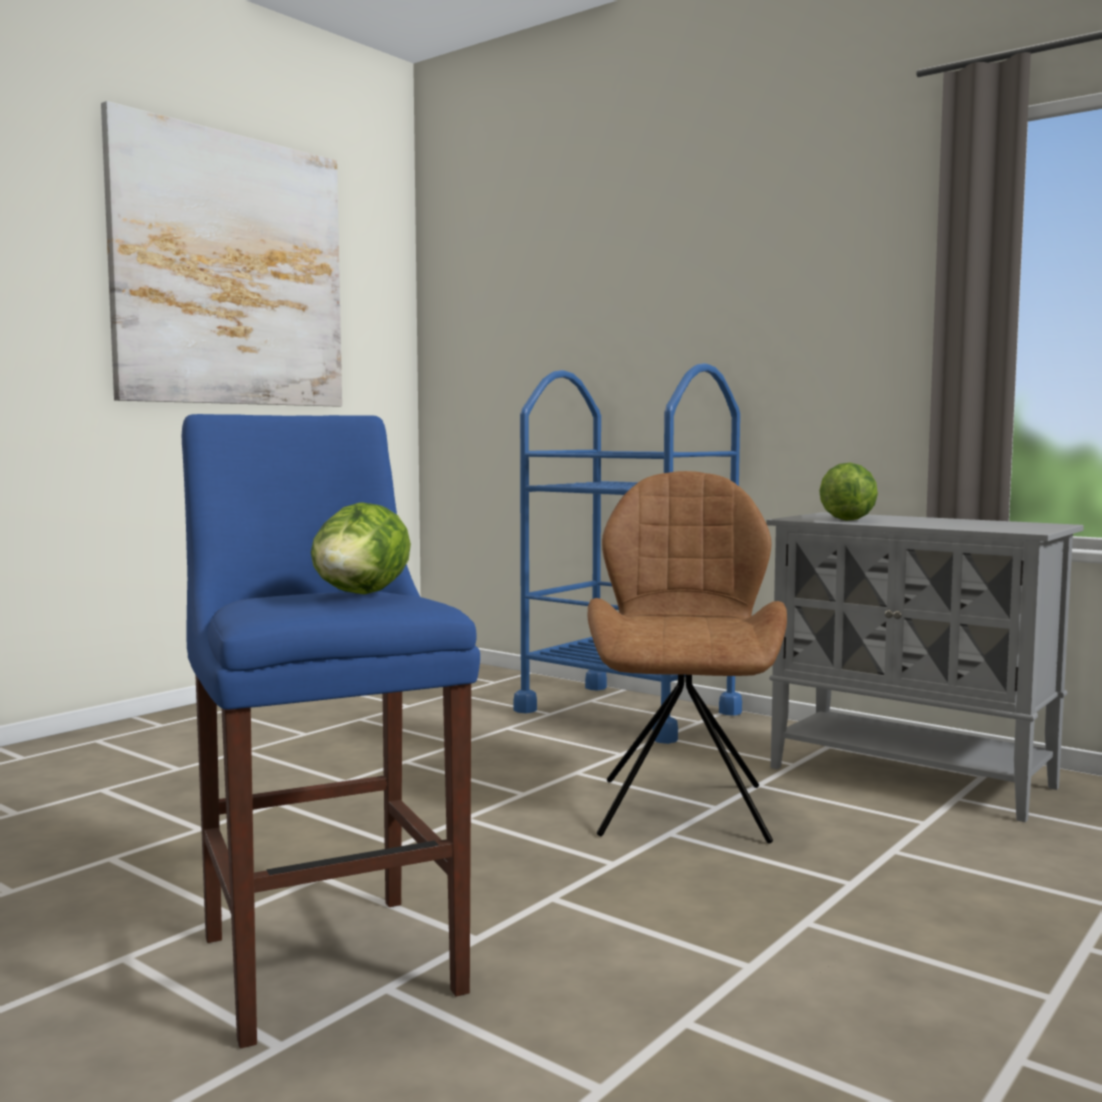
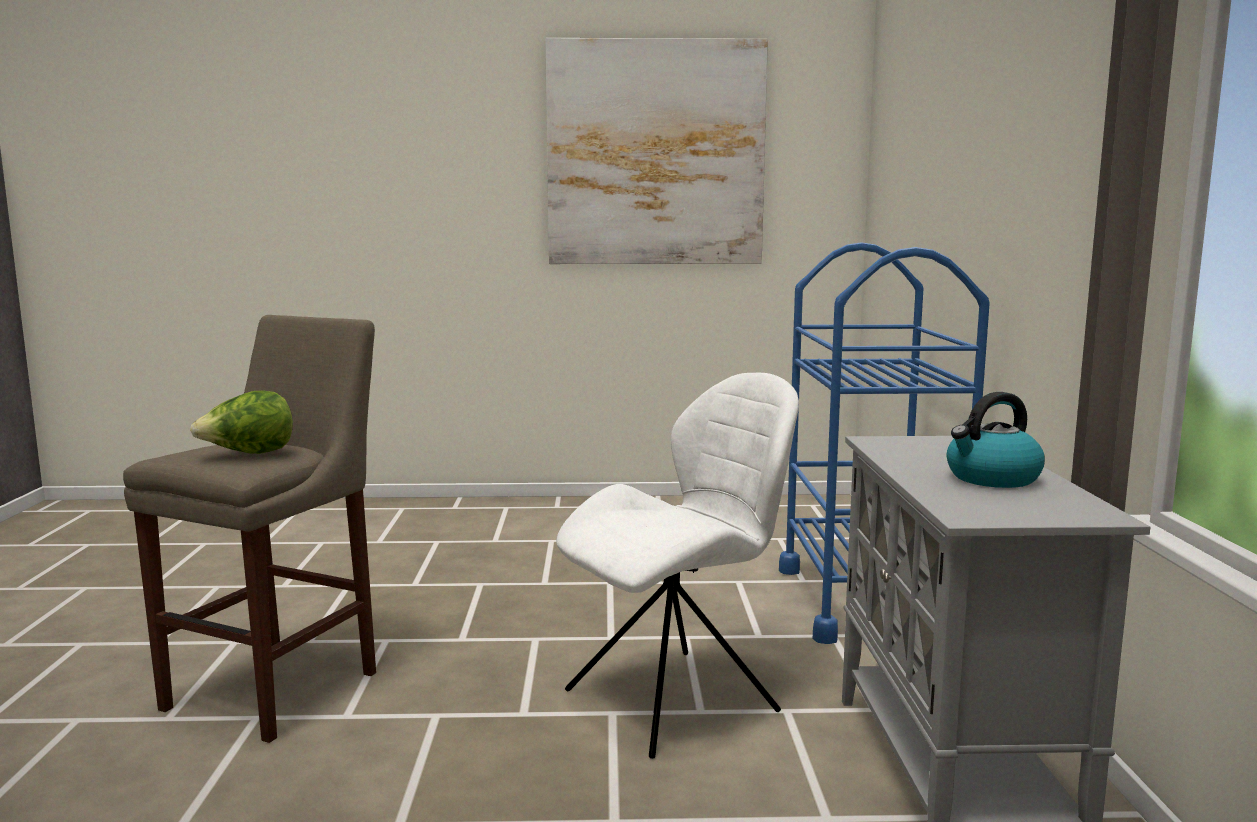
camera: 50 degrees right, 5 degrees up
blue stool [182,414,480,1048] -> beige stool [123,315,376,743]
brown chair [588,471,787,844] -> white chair [556,373,799,759]
lettuce [819,462,878,521] -> none
none -> kettle [947,392,1045,488]

